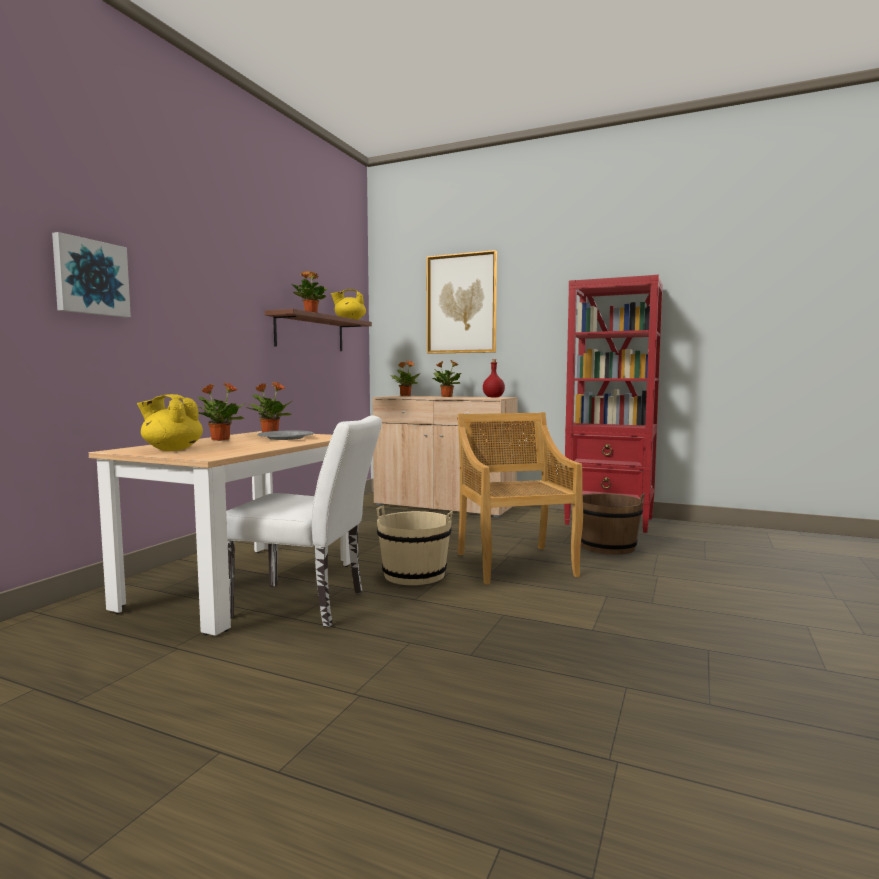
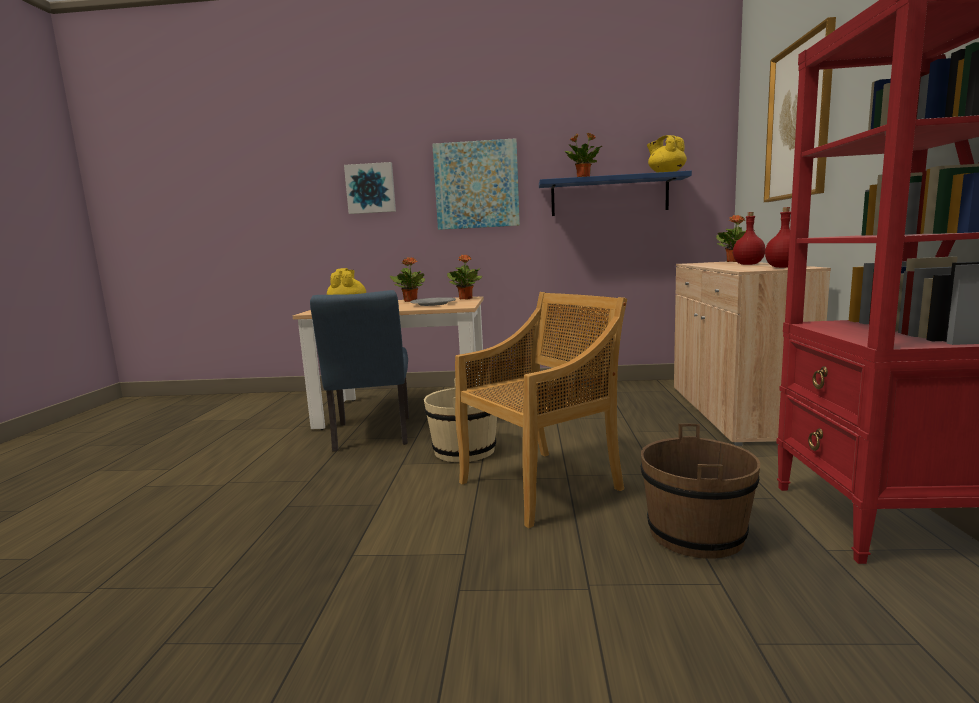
camera: 70 degrees right, 5 degrees up
white chair [226,416,382,627] -> blue chair [310,290,409,452]
brown shelf [265,309,372,351] -> blue shelf [539,171,692,216]
potted plant [432,360,461,397] -> red bottle [733,212,765,265]
none -> picture [432,138,520,230]

